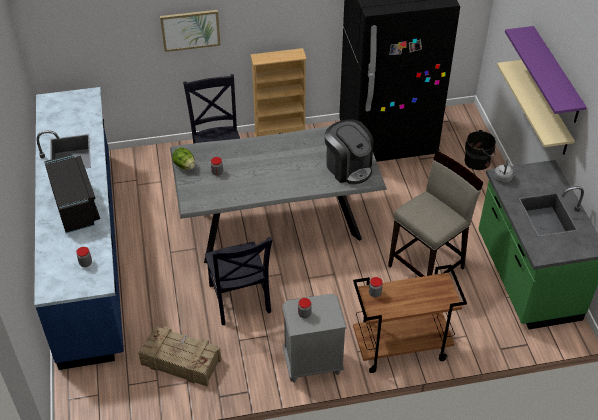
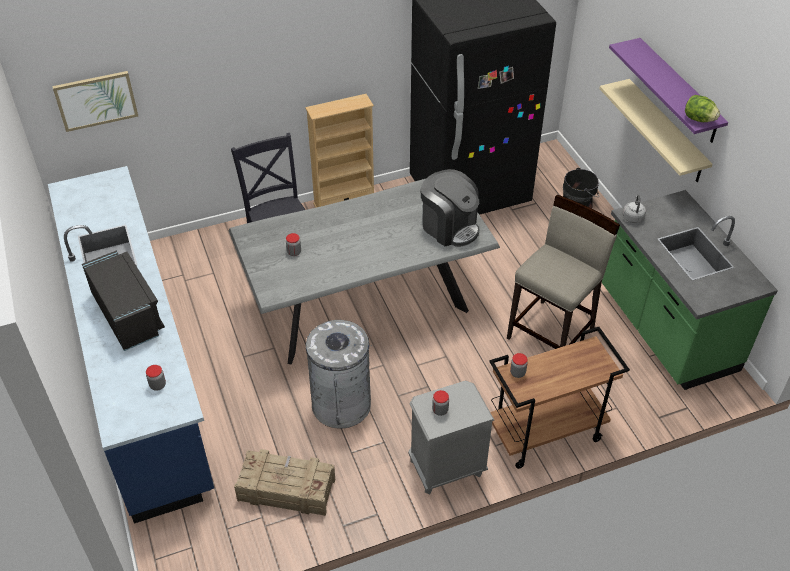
camera: 10 degrees left, 0 degrees up
picture [160,10,221,52] -> picture moved to [52,71,138,132]
lettuce [172,147,195,169] -> lettuce moved to [685,95,720,122]
black chair [205,237,272,325] -> grey trash can [306,320,372,428]

